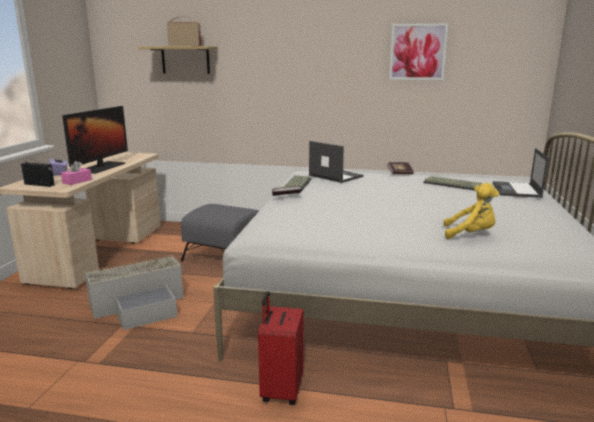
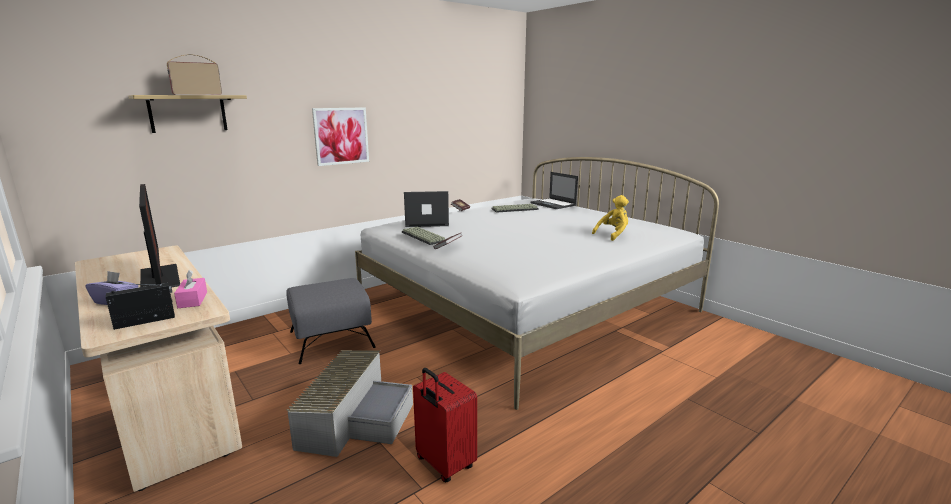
camera: 50 degrees left, 0 degrees up
red suitcase [258,291,304,405] -> red suitcase moved to [413,368,477,482]
picture [389,23,448,80] -> picture moved to [312,107,369,166]

